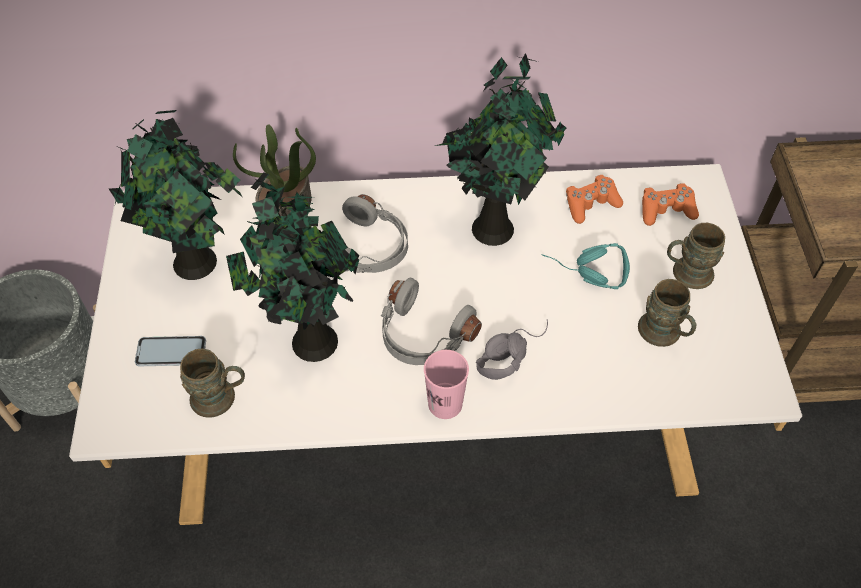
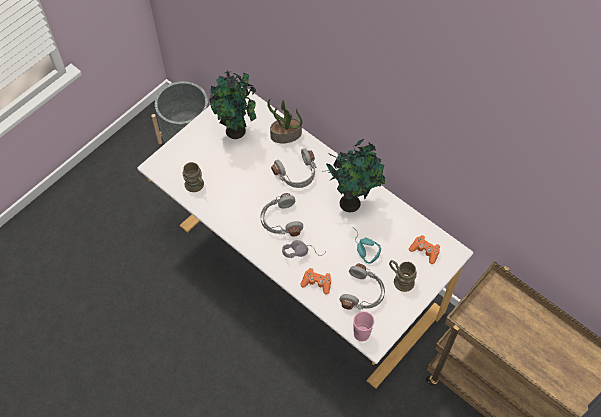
camera: 45 degrees right, 5 degrees up
phone [135,336,206,366] -> none
potted plant [226,172,359,362] -> none
pink cup [424,350,469,419] -> pink cup moved to [353,311,374,341]
orange game controller [566,175,623,224] -> orange game controller moved to [300,268,331,295]
brown mug [638,279,696,347] -> grey headphones [340,263,385,310]

